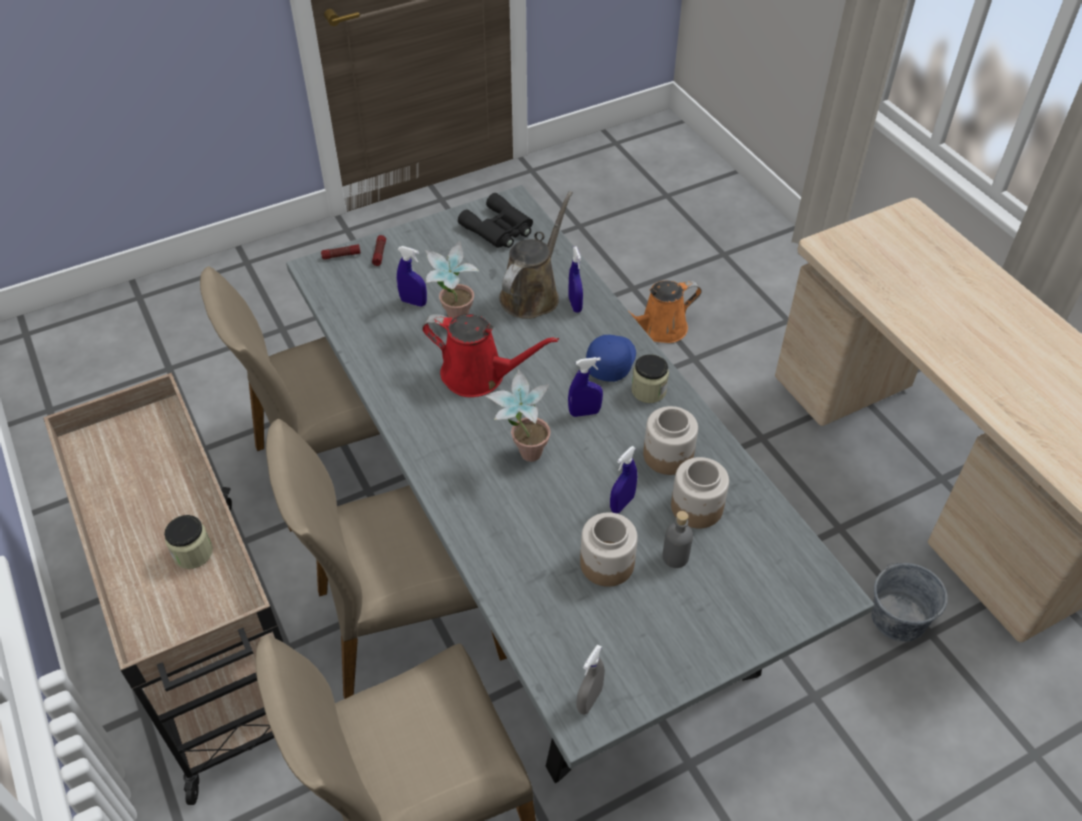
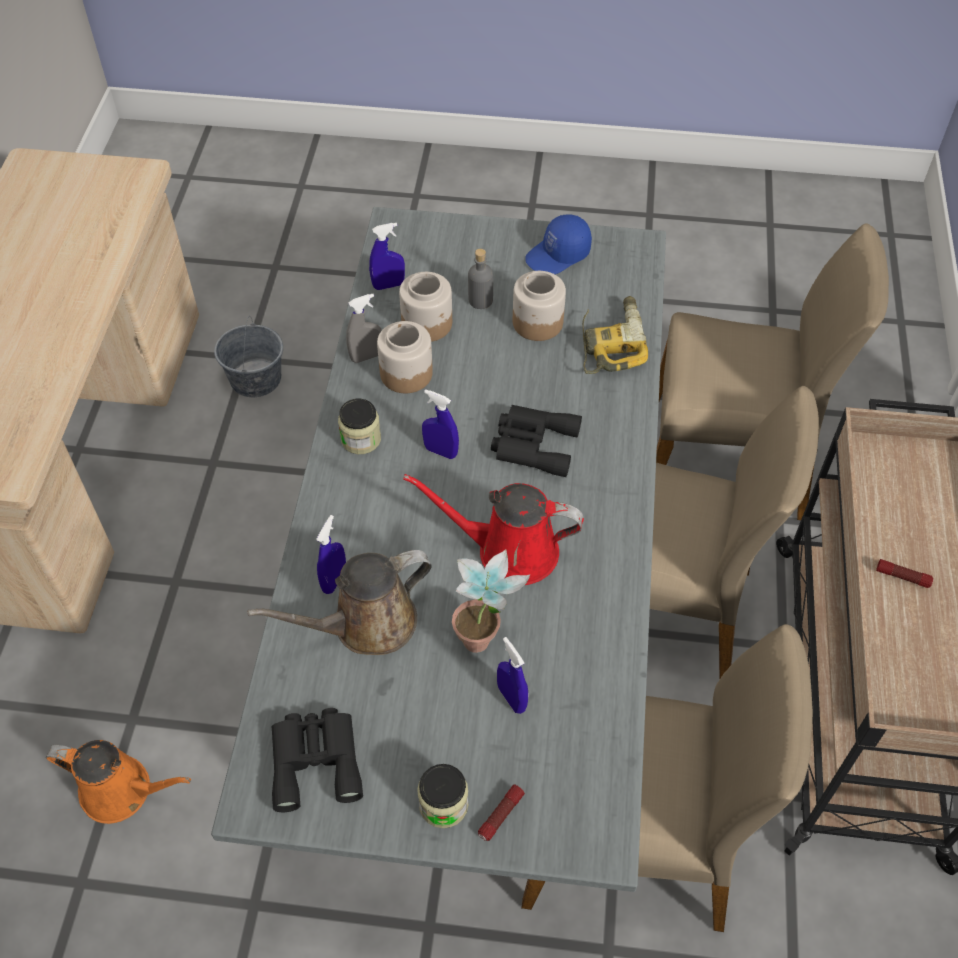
camera: 145 degrees left, 5 degrees up
jar [164,515,213,569] -> jar moved to [417,764,469,828]
flashlight [321,244,361,260] -> flashlight moved to [876,559,933,588]
red watering can [422,314,559,397] -> red watering can turned 45 degrees counterclockwise [403,474,584,585]
potted plant [485,369,551,462] -> black binoculars [491,405,582,477]
grey spray bottle [577,645,605,714] -> grey spray bottle moved to [346,294,382,363]
blue cap [586,335,636,382] -> blue cap moved to [525,214,592,274]
blue spray bottle [610,446,637,513] -> blue spray bottle moved to [369,223,405,290]
none -> power drill [582,296,648,374]

